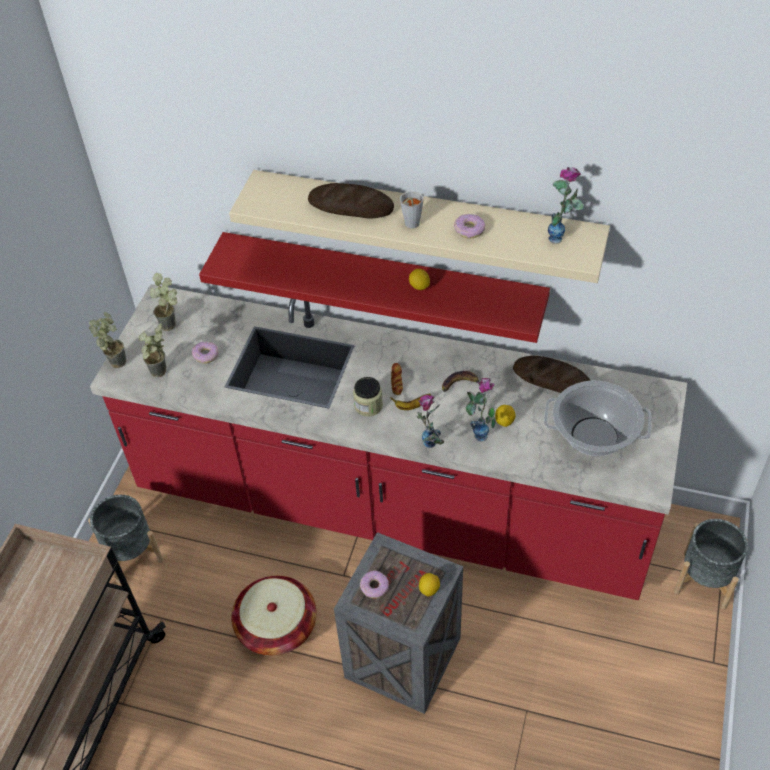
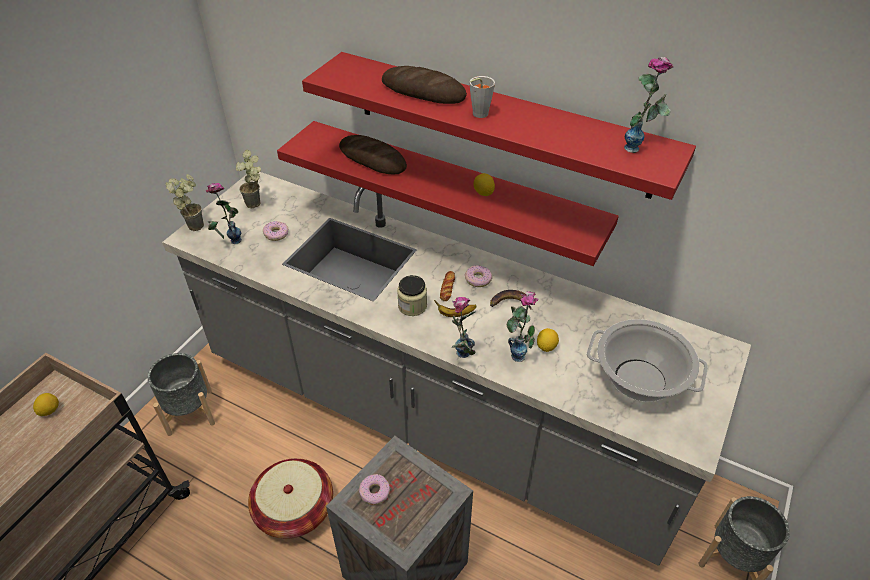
camera: 10 degrees right, 5 degrees down
red counter [90,284,687,600] -> grey counter [162,172,751,566]
potted plant [138,323,166,377] -> vase [206,183,242,244]
beige shelf [229,170,610,283] -> red shelf [302,52,696,200]
lemon [419,573,440,596] -> lemon moved to [33,393,59,416]
donut [454,214,486,238] -> donut moved to [465,265,492,287]
bread [513,356,591,393] -> bread moved to [339,135,407,174]

